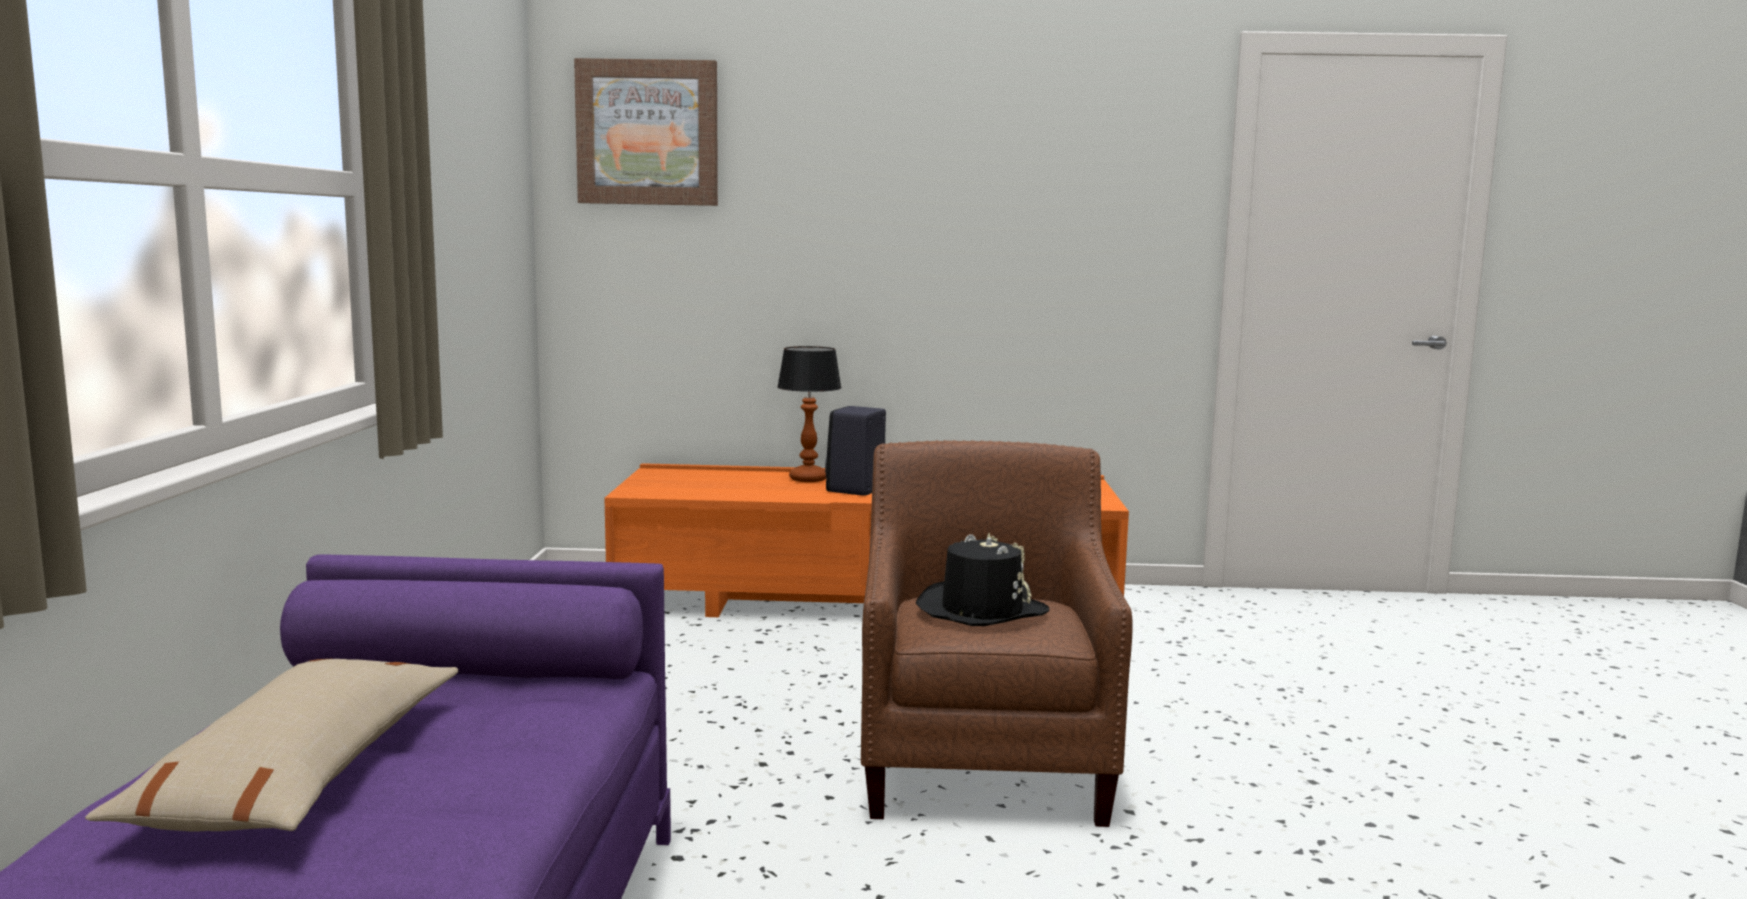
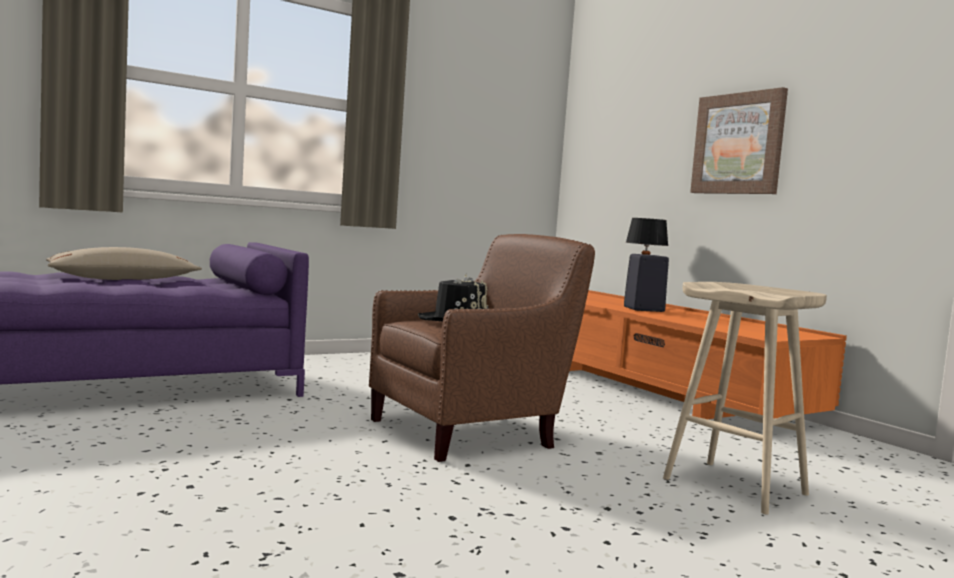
camera: 55 degrees right, 5 degrees down
picture [574,58,718,206] -> picture moved to [690,87,788,194]
none -> beige stool [663,282,827,514]

